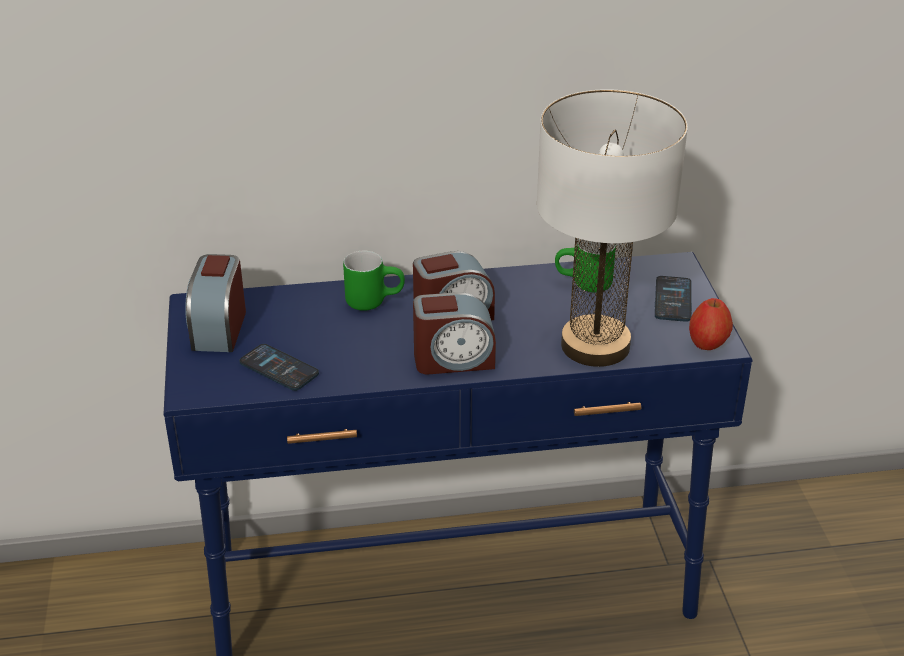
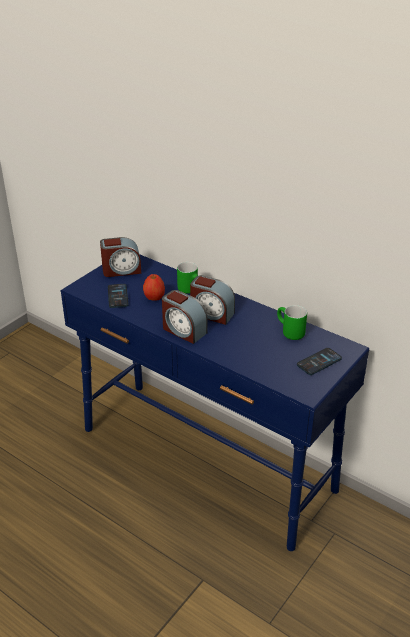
camera: 45 degrees right, 0 degrees up
alarm clock [185,254,246,352] -> alarm clock turned 150 degrees counterclockwise [100,237,142,277]
table lamp [537,89,688,367] -> none
apple [689,298,733,350] -> apple moved to [143,274,165,301]

